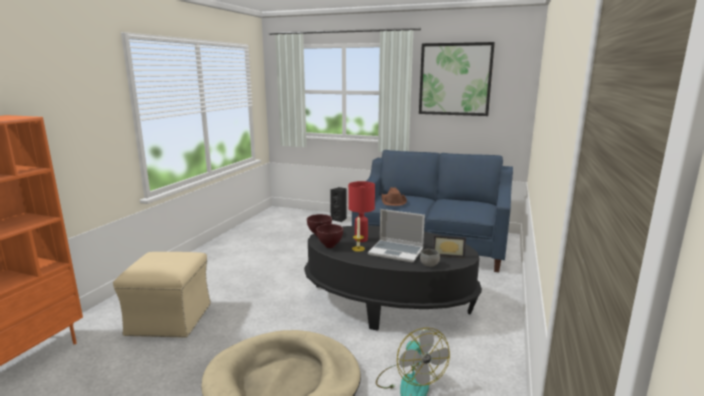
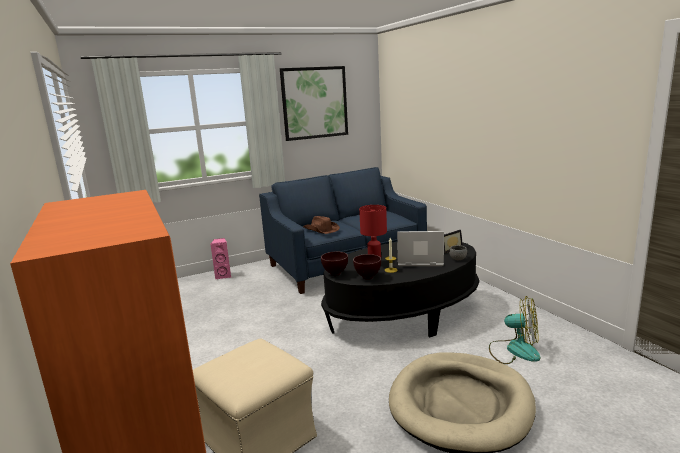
camera: 45 degrees left, 0 degrees up
black speaker [330,187,347,222] -> pink speaker [210,238,231,280]
laptop [368,209,425,263] -> laptop turned 150 degrees counterclockwise [397,231,444,266]

